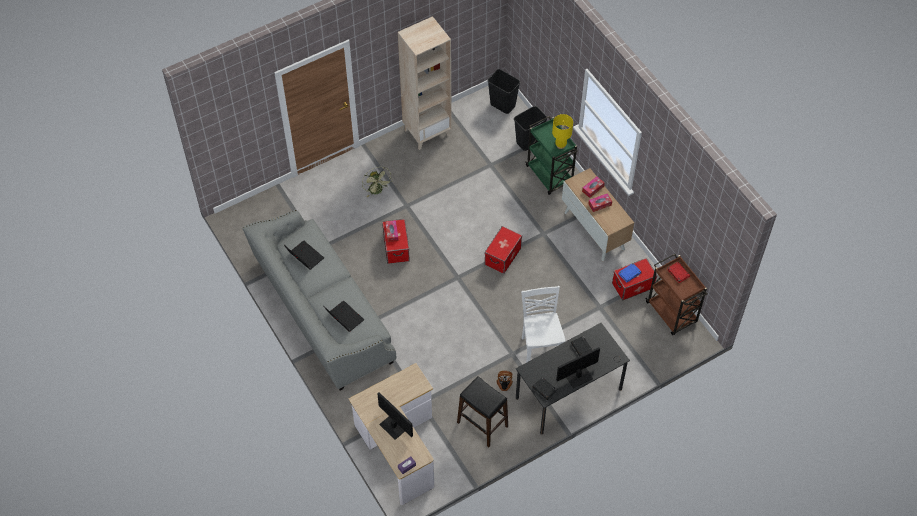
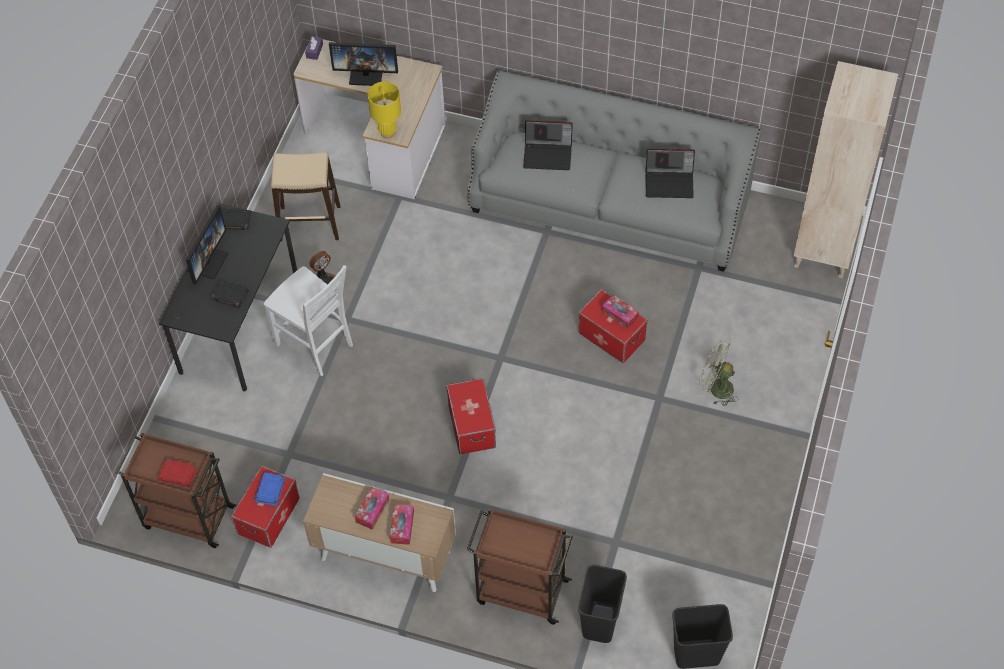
camera: 140 degrees right, 0 degrees up
beige bookcase [398,16,452,150] -> beige bookcase moved to [794,61,898,278]
black stool [457,376,508,447] -> beige stool [271,152,340,241]
green cart [525,116,578,195] -> brown cart [467,508,573,625]
yellow table lamp [552,114,573,149] -> yellow table lamp moved to [367,82,401,138]

